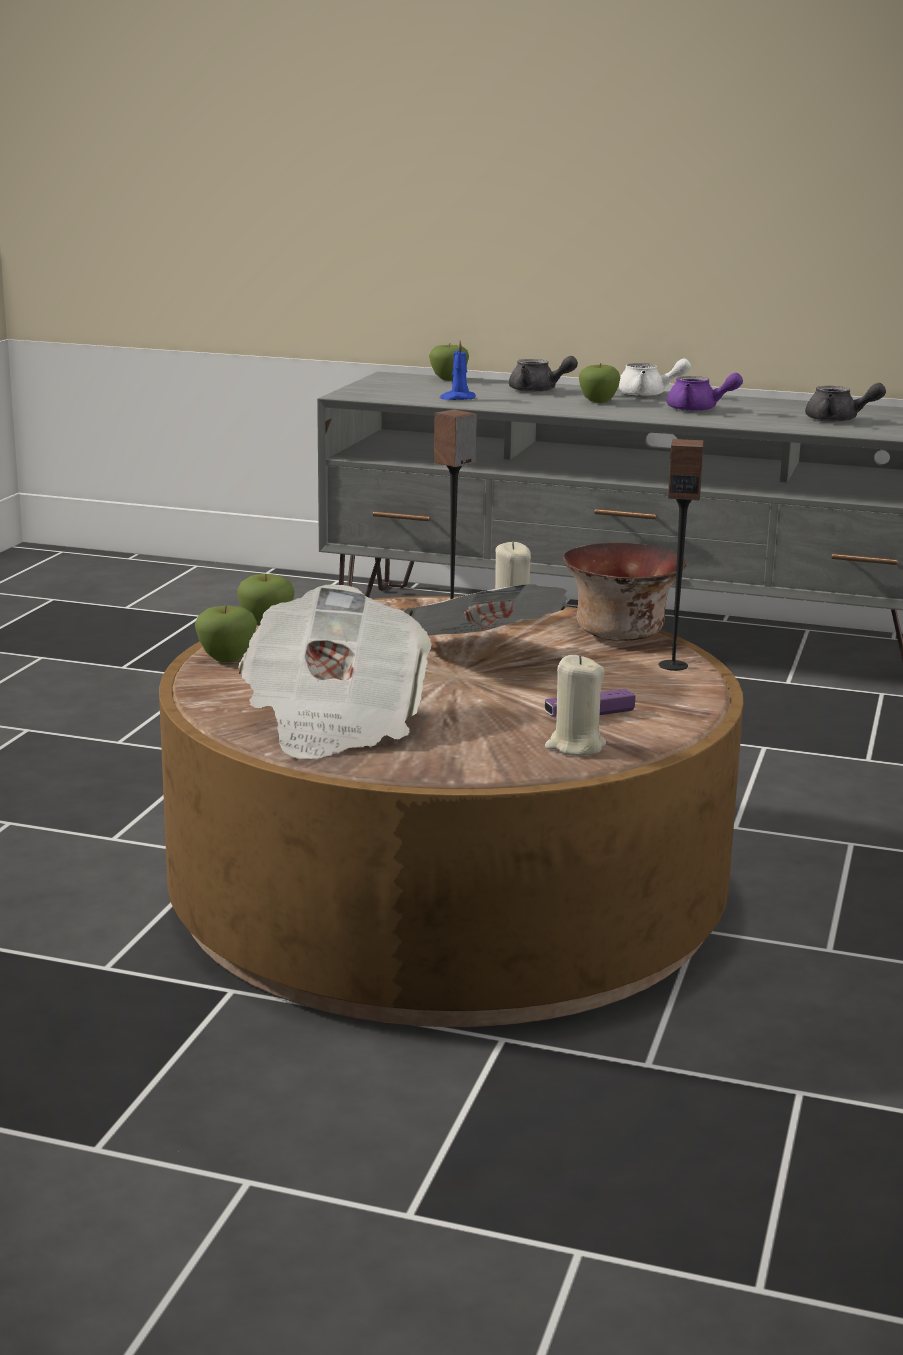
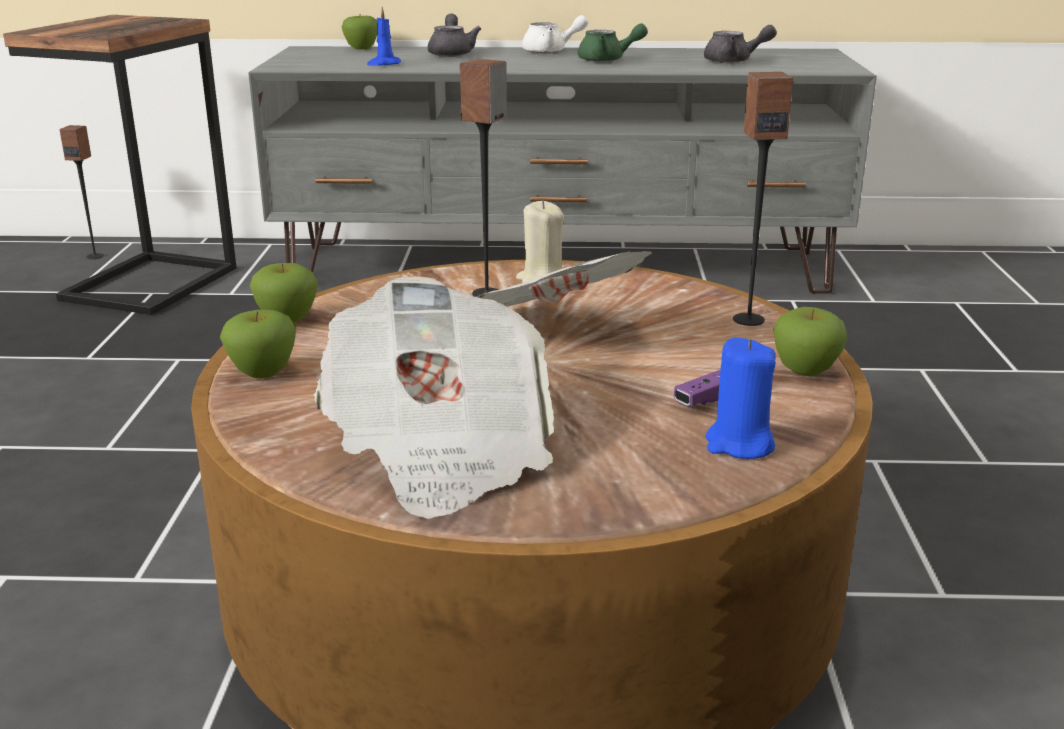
camera: 15 degrees left, 5 degrees up
grey teapot [509,356,578,392] -> grey teapot turned 105 degrees counterclockwise [428,14,481,57]
beige candle [545,655,606,756] -> blue candle [705,337,776,459]
bowl [563,543,687,641] -> none
apple [579,363,620,403] -> apple moved to [773,307,848,376]
purple teapot [667,373,743,411] -> green teapot [578,23,648,62]
none -> side table [3,15,237,315]
none -> speaker [59,125,104,259]

